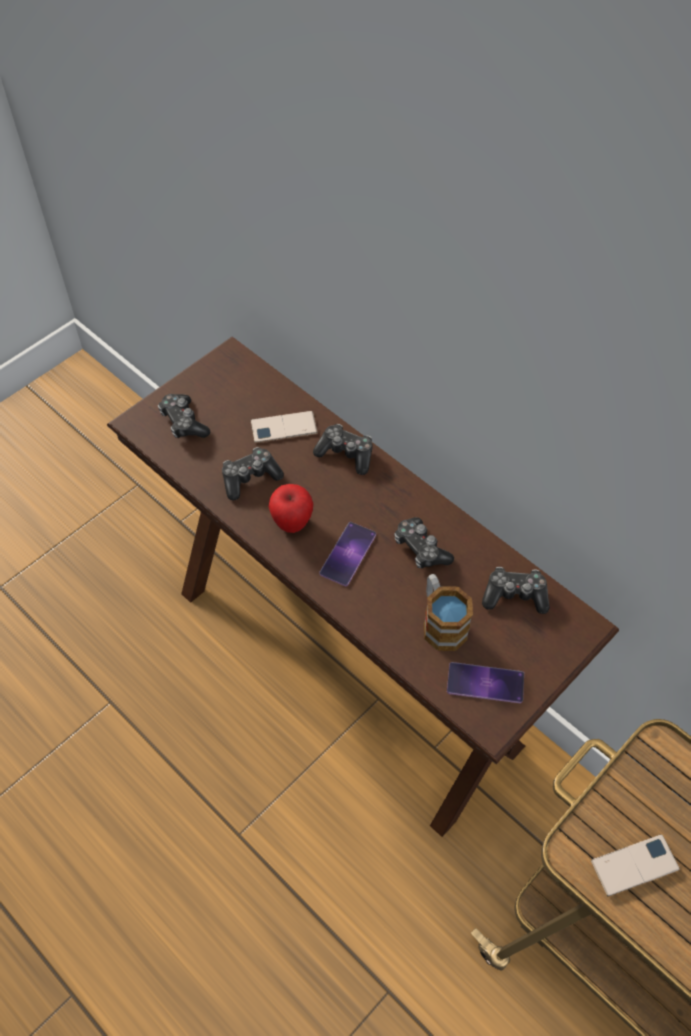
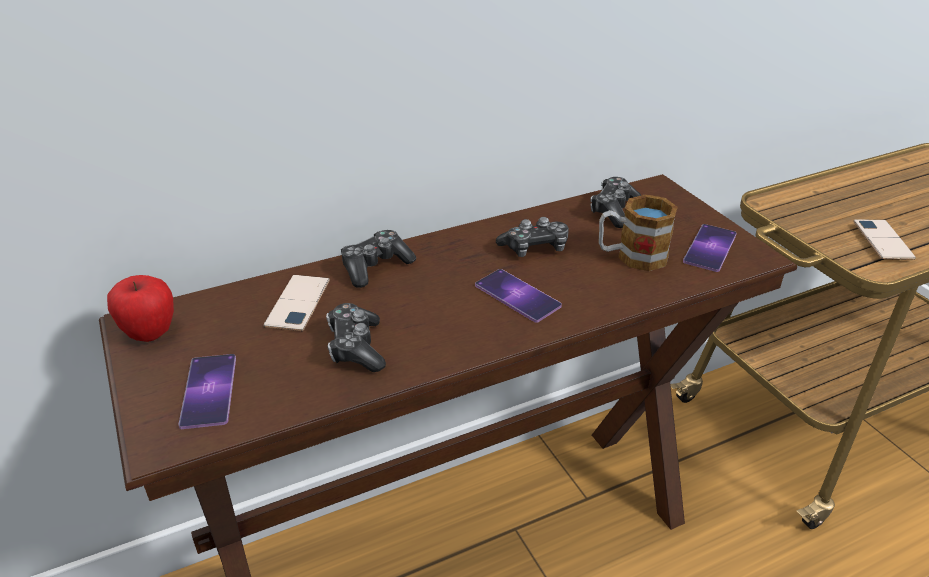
camera: 70 degrees left, 20 degrees down
game controller [158,394,211,438] -> phone [179,354,236,429]
apple [268,484,313,533] -> apple moved to [107,275,174,342]

